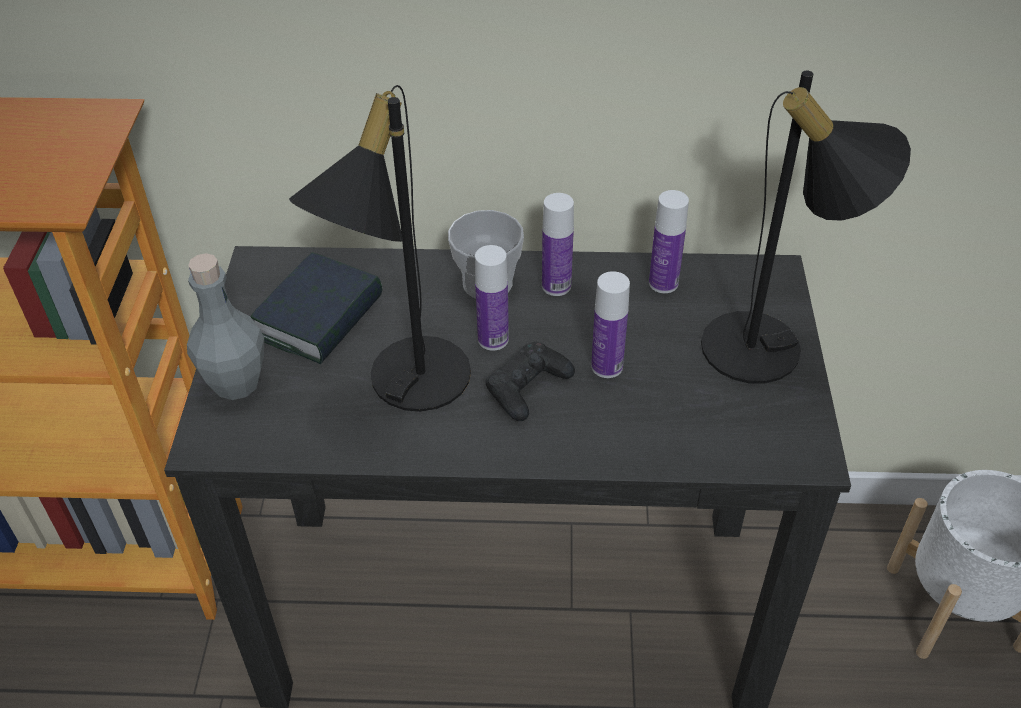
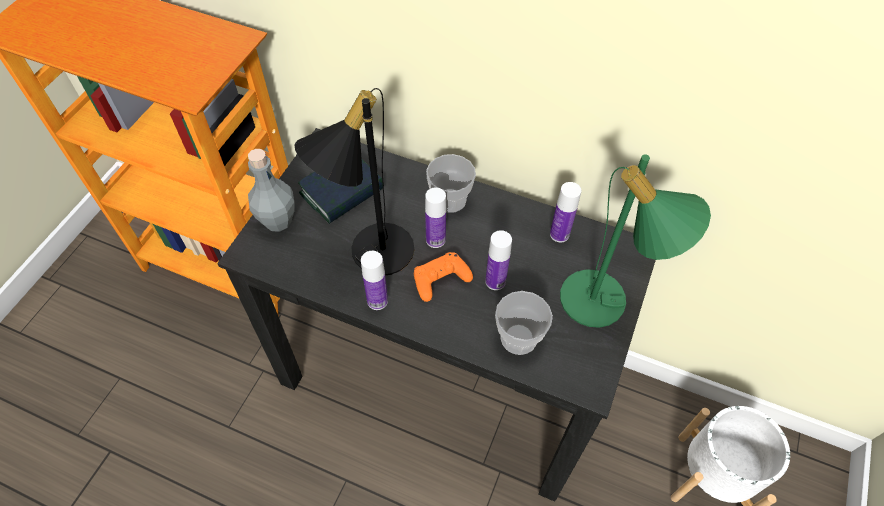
camera: 20 degrees right, 10 degrees up
black game controller [485,342,575,421] -> orange game controller [414,252,473,302]
bottle [542,193,574,296] -> bottle moved to [361,251,388,310]
black table lamp [701,71,911,384] -> green table lamp [560,155,711,328]
none -> cup [495,291,553,355]

